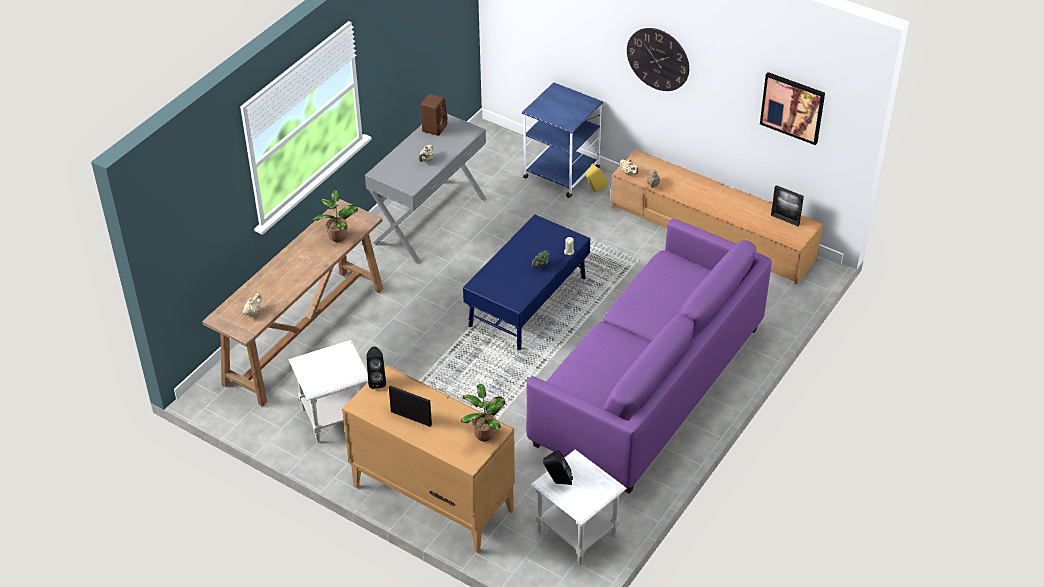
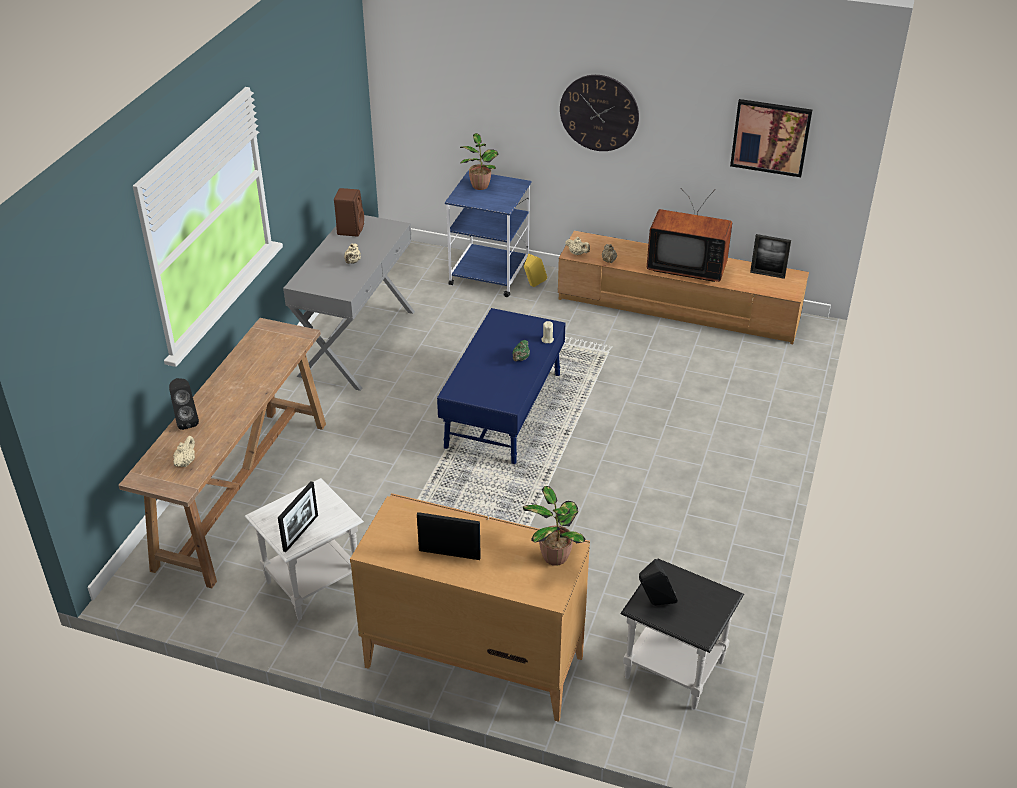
camera: 15 degrees left, 5 degrees down
potted plant [312,190,358,242] -> potted plant moved to [460,133,499,190]
black speaker [366,347,386,389] -> black speaker moved to [169,378,199,430]
purple sofa [526,219,772,494] -> none
white side table [530,450,627,565] -> black side table [620,559,744,710]
none -> picture frame [278,481,318,552]
none -> television [647,188,732,282]

